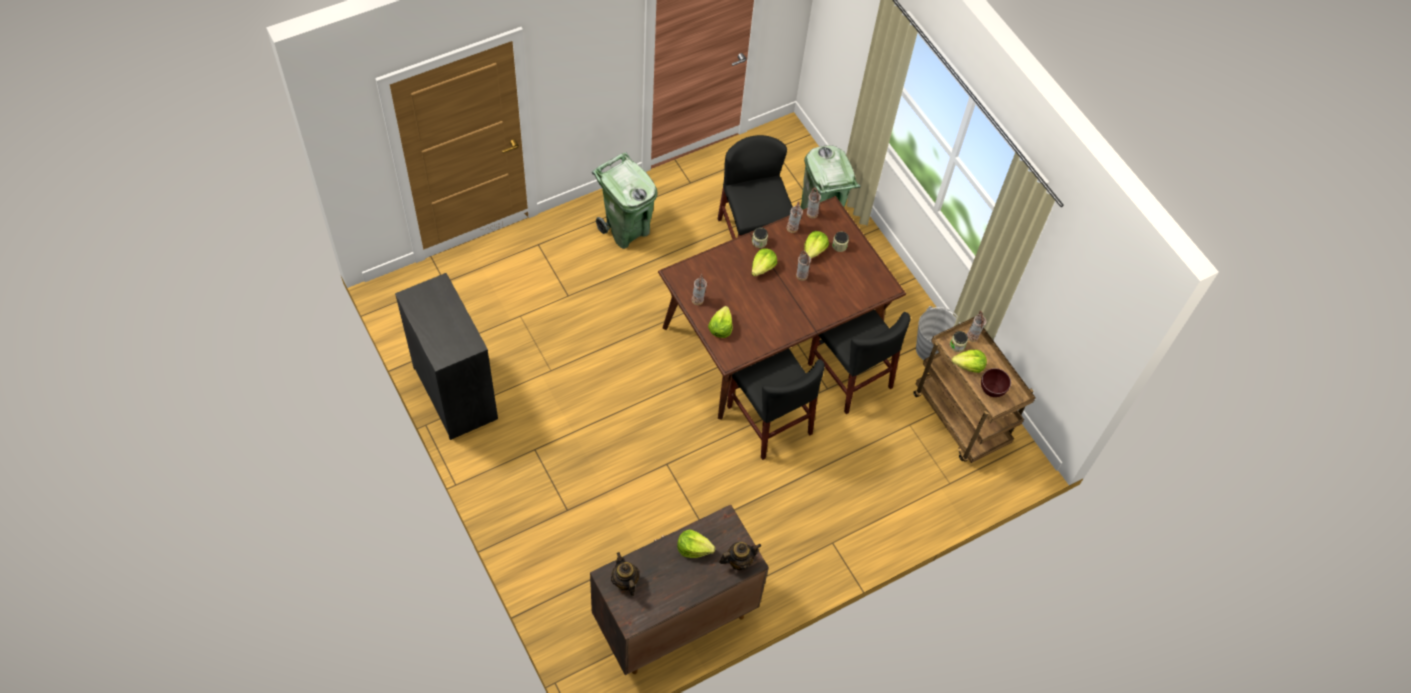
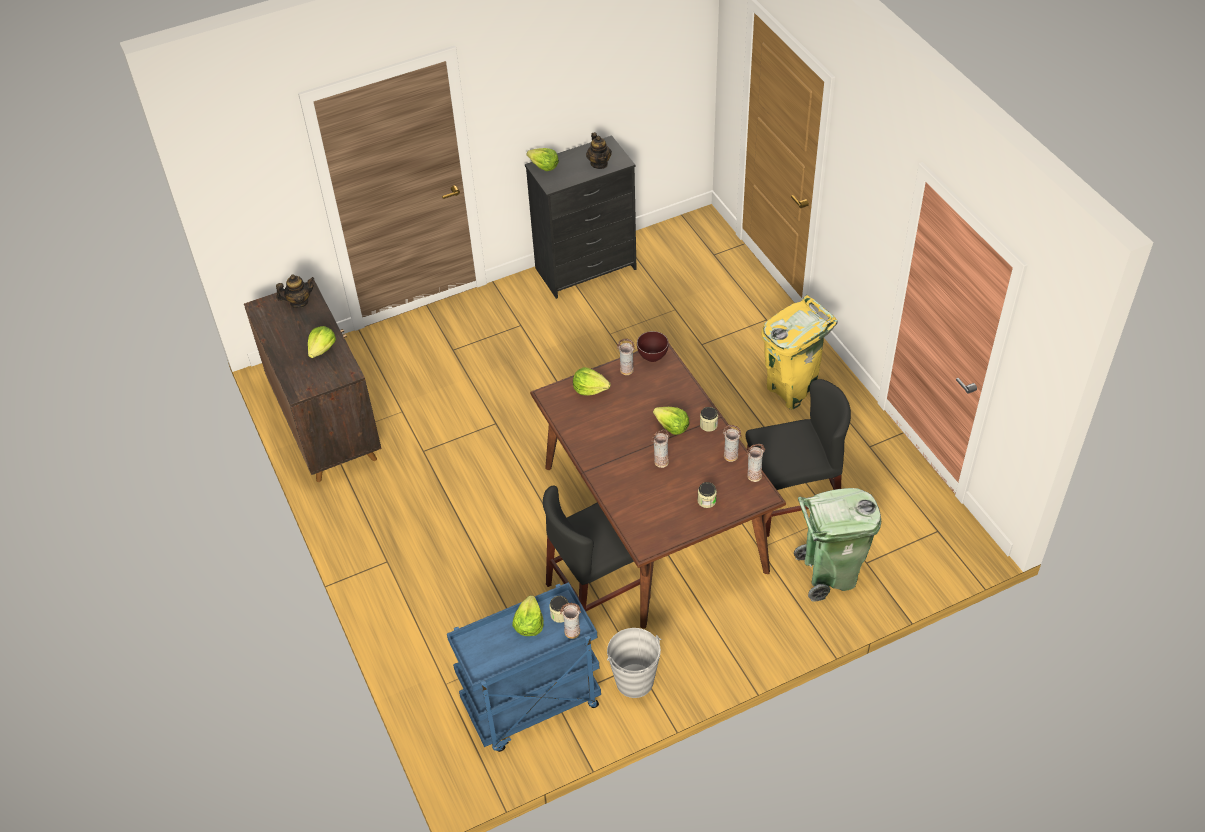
camera: 100 degrees right, 10 degrees down
green trash can [592,152,657,249] -> yellow trash can [761,295,838,410]
teapot [719,542,761,570] -> teapot moved to [586,132,612,169]
black chair [727,348,825,460] -> none
lettuce [804,231,829,258] -> lettuce moved to [526,148,559,171]
brown cart [913,317,1036,463] -> blue cart [447,582,601,752]
brown bowl [981,368,1011,397] -> brown bowl moved to [637,331,669,362]

